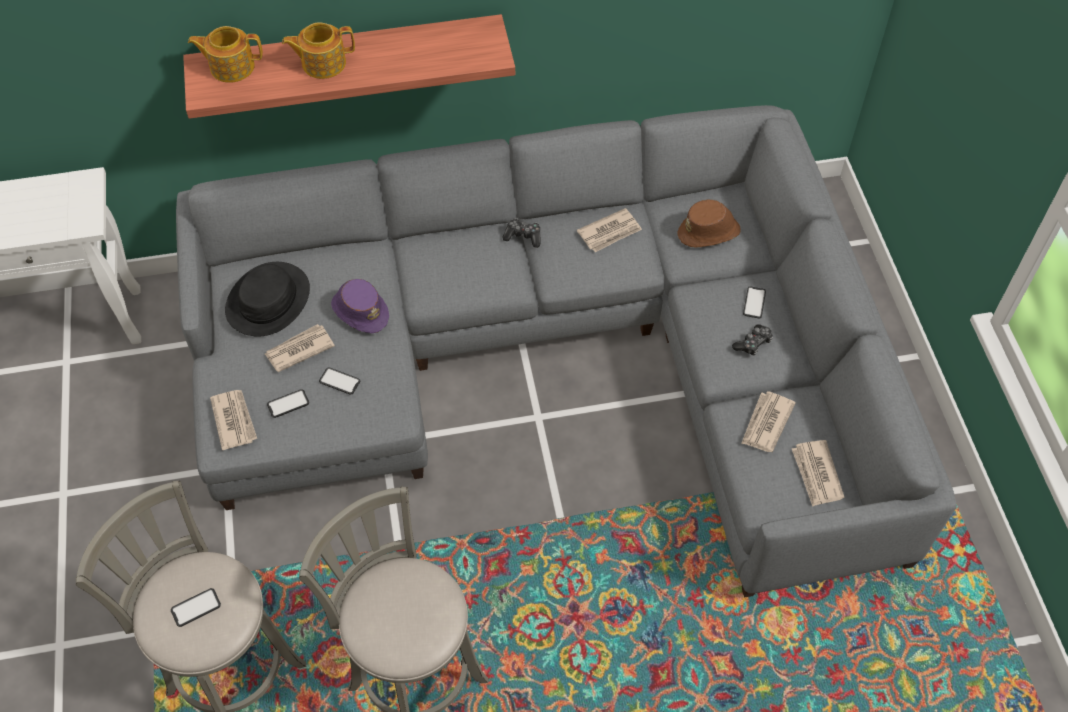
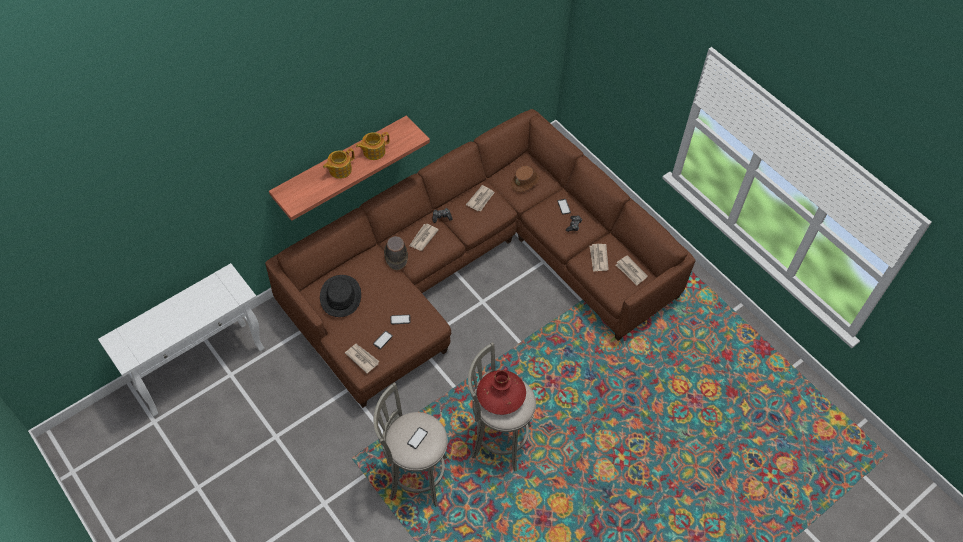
camera: 30 degrees left, 0 degrees up
grey sofa [176,105,957,598] -> brown sofa [265,109,695,408]
teapot [188,26,263,83] -> teapot moved to [356,132,390,160]
newspaper [265,324,335,372] -> newspaper moved to [409,224,439,251]
purple hat [331,279,389,333] -> none
none -> brown hat [384,236,408,270]
none -> red vase [477,370,526,415]

